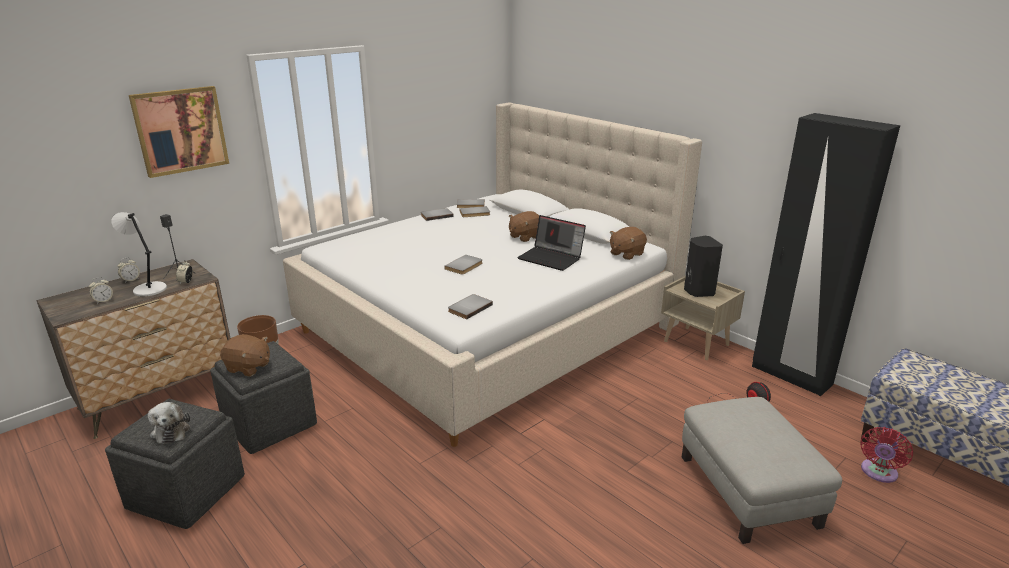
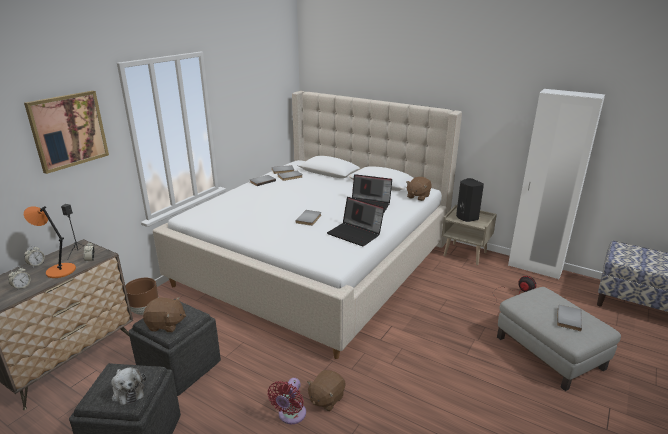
camera: 15 degrees left, 0 degrees up
grey table lamp [111,212,167,297] -> orange table lamp [24,206,76,278]
grey book [448,294,493,319] -> grey book moved to [557,305,582,331]
brown plush toy [509,211,539,242] -> brown plush toy moved to [307,370,345,411]
black wardrobe [752,113,900,396] -> white wardrobe [508,89,605,279]
red fan [860,427,913,483] -> red fan moved to [268,378,306,424]
none -> laptop [327,197,385,246]

